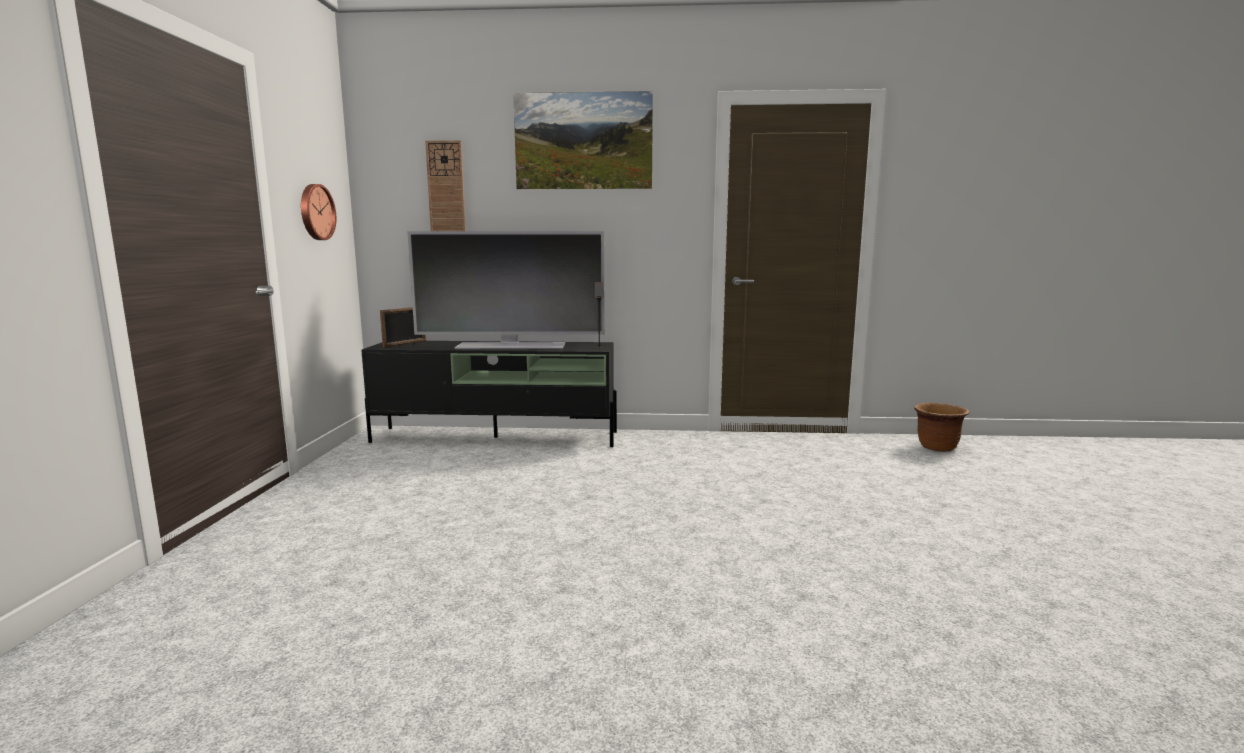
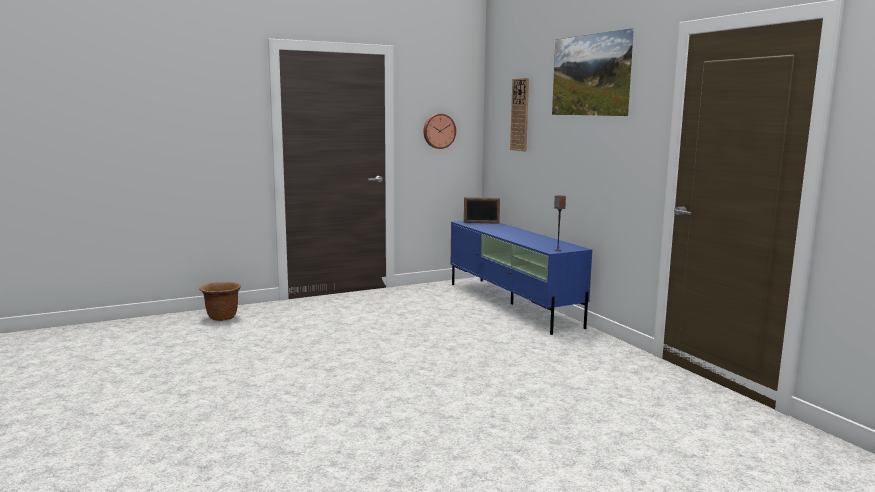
camera: 60 degrees right, 0 degrees up
black tv stand [361,341,617,447] -> blue tv stand [451,221,592,335]
television [407,231,605,349] -> none
brown planter [914,403,969,452] -> brown planter moved to [199,282,241,321]

